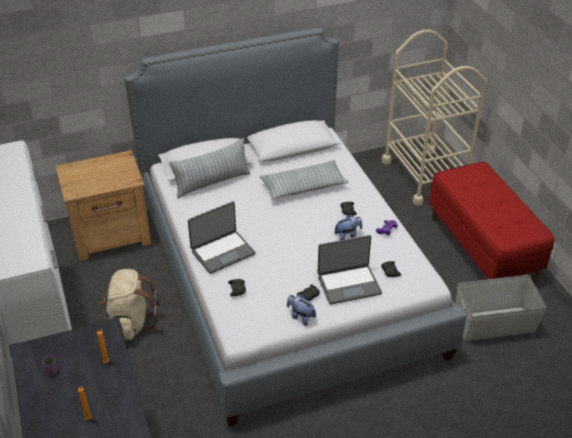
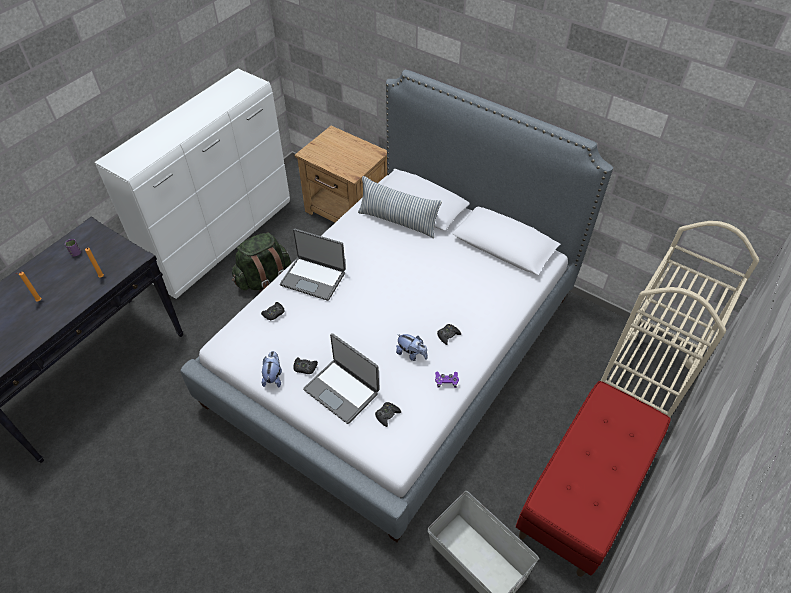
camera: 55 degrees right, 10 degrees up
beige backpack [99,269,160,341] -> green backpack [232,233,291,292]
pillow [259,160,349,200] -> none

